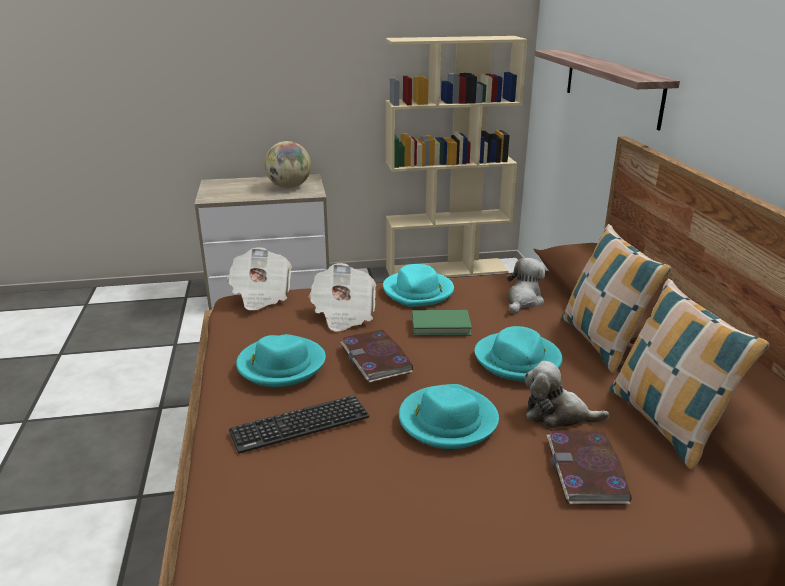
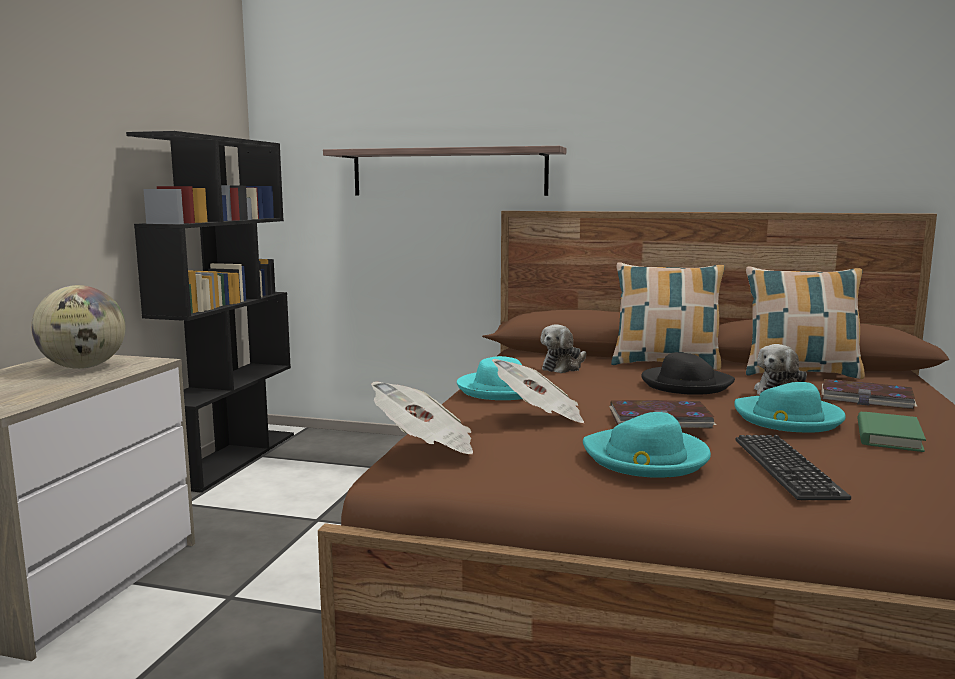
camera: 65 degrees left, 15 degrees down
beige bookcase [385,36,528,277] -> black bookcase [126,131,294,493]
green book [412,310,472,336] -> green book moved to [858,412,926,452]
turquoise hat [475,326,562,381] -> black hat [641,352,735,395]
plush toy [507,258,546,313] -> plush toy turned 105 degrees counterclockwise [540,324,586,373]

